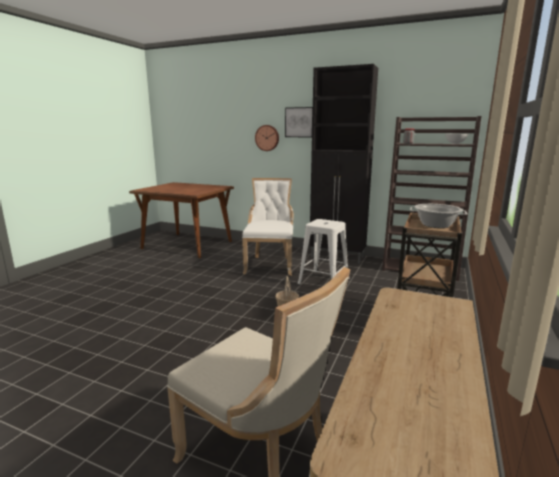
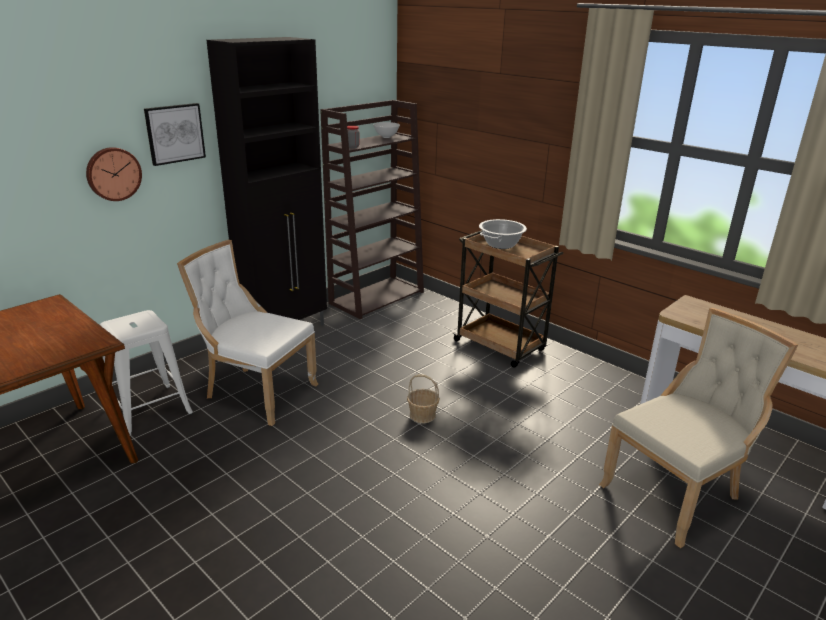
camera: 70 degrees left, 10 degrees up
white stool [297,219,350,285] -> white stool moved to [100,310,193,437]

